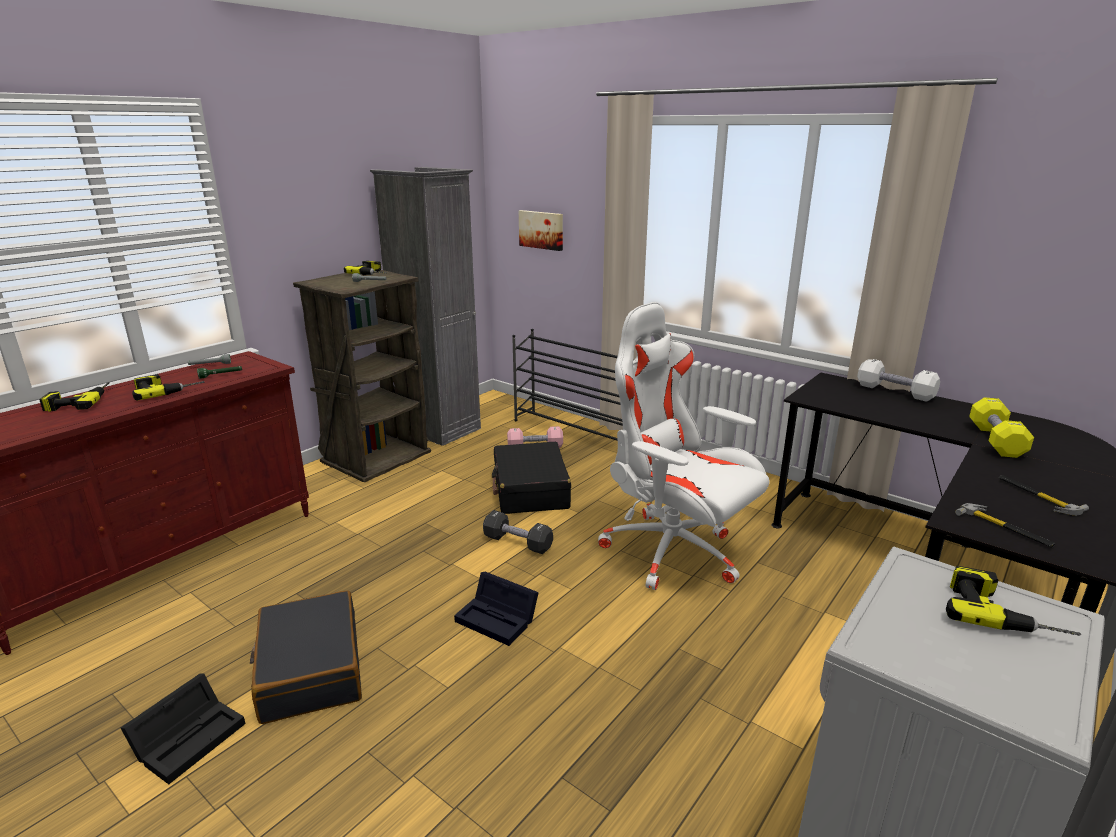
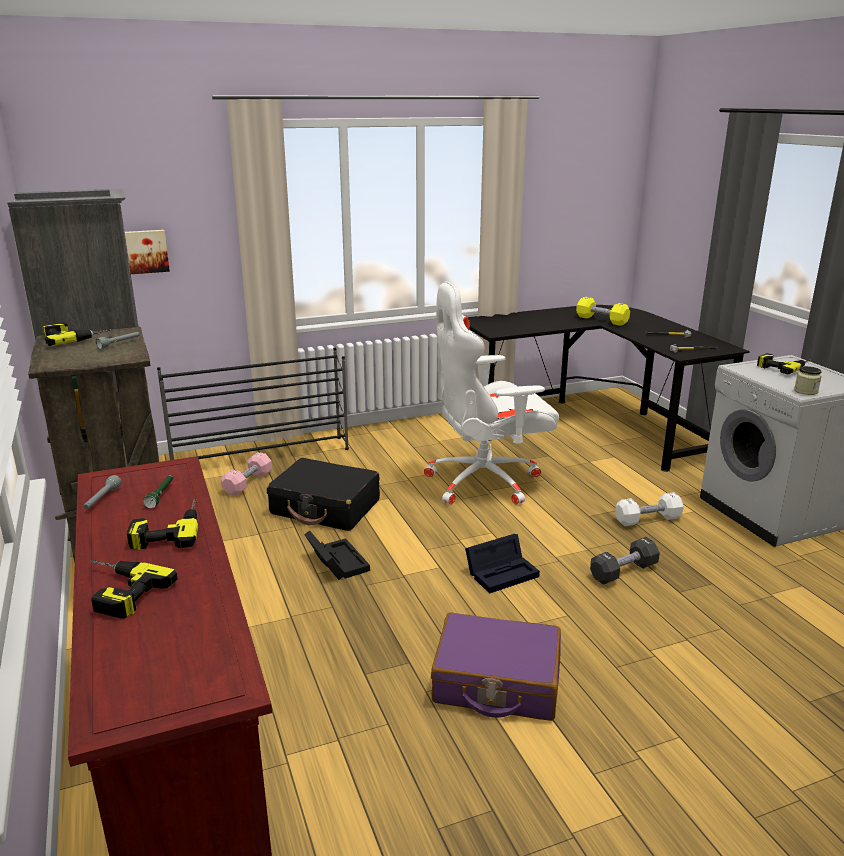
camera: 60 degrees left, 0 degrees up
black storage box [121,674,246,784] -> black storage box moved to [304,530,370,580]
black suitcase [250,590,362,724] -> purple suitcase [431,612,561,721]
black dumbbell [483,510,553,554] -> black dumbbell moved to [590,537,660,585]
white dumbbell [857,359,940,402] -> white dumbbell moved to [615,492,684,526]
none -> jar [794,366,822,395]

